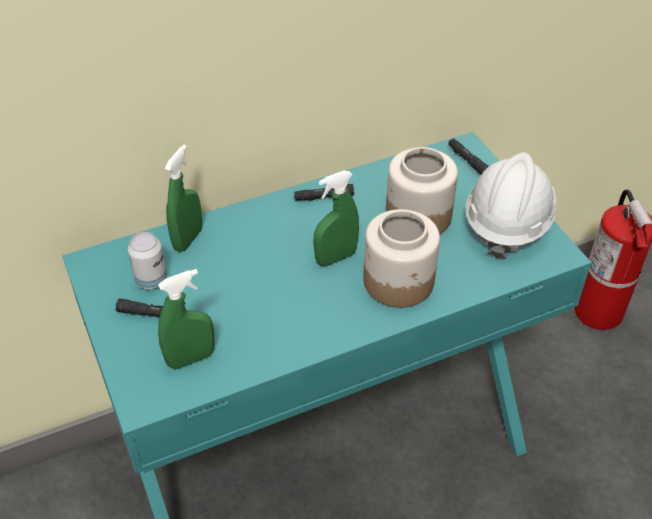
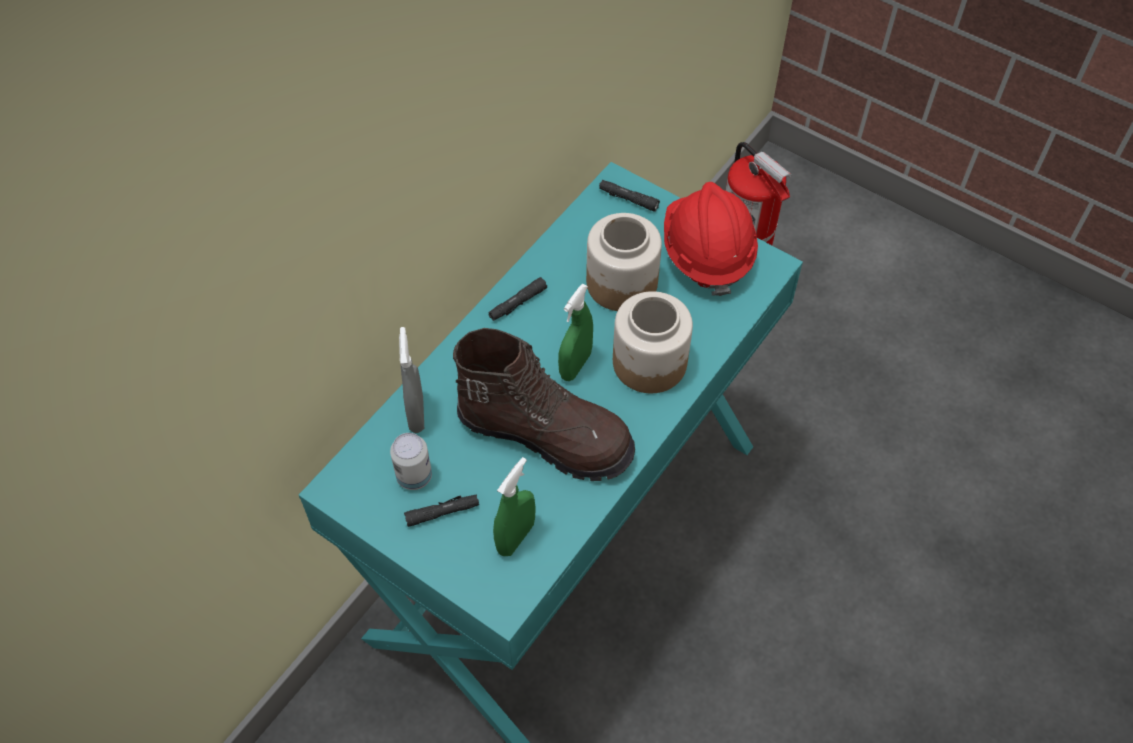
camera: 30 degrees left, 10 degrees up
green spray bottle [164,145,202,252] -> grey spray bottle [399,327,424,433]
white hard hat [465,152,557,258] -> red hard hat [664,182,758,296]
none -> brown boot [453,328,635,481]

